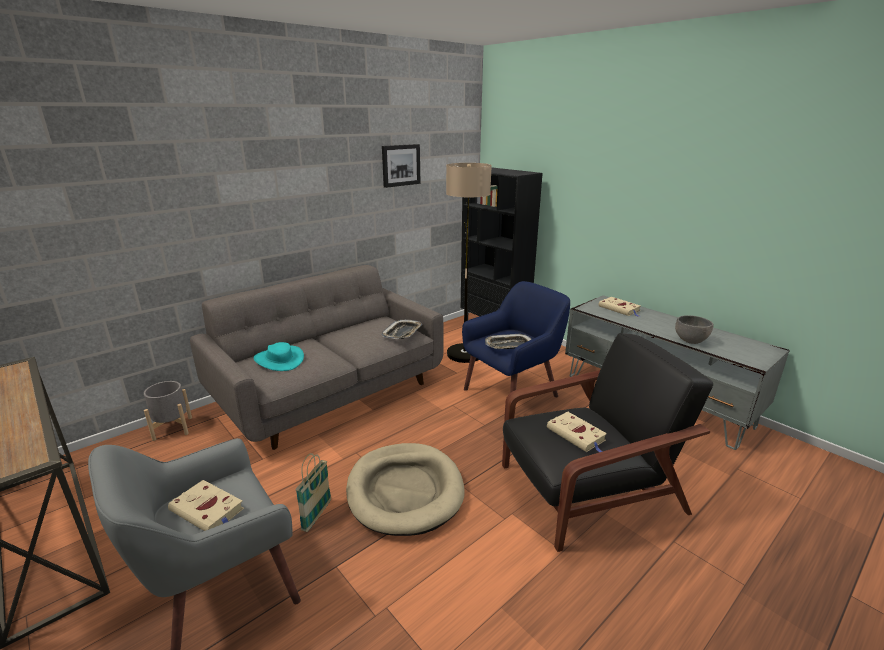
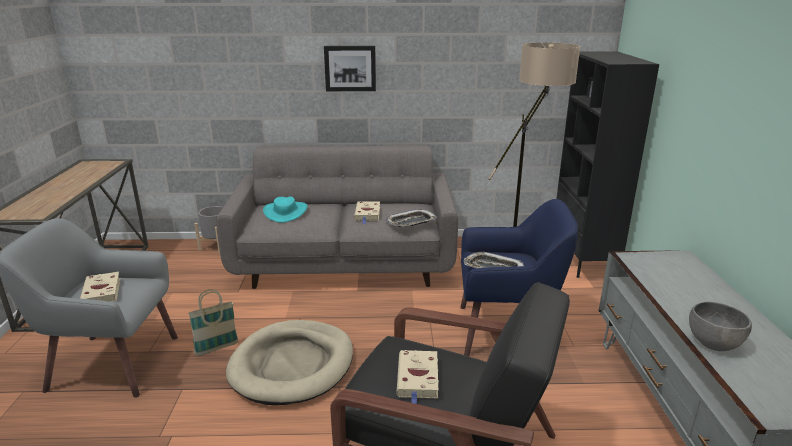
camera: 40 degrees right, 0 degrees up
picture [382,144,421,188] -> picture moved to [324,46,376,91]
beige book [599,297,640,317] -> beige book moved to [354,201,380,224]

